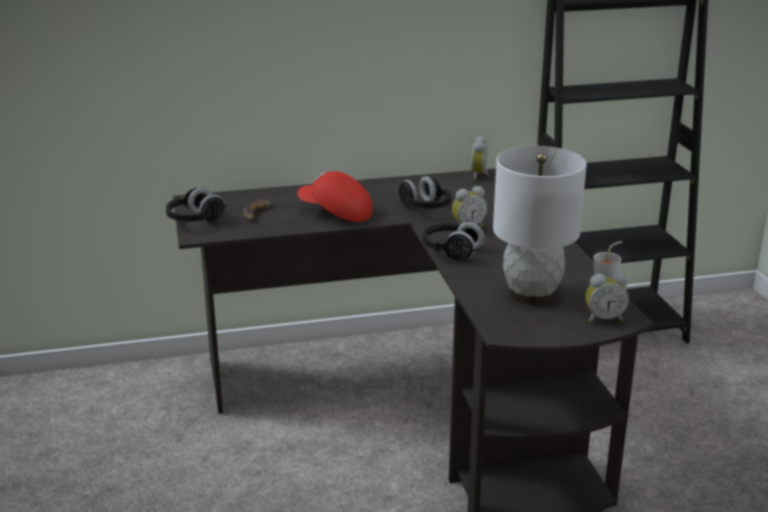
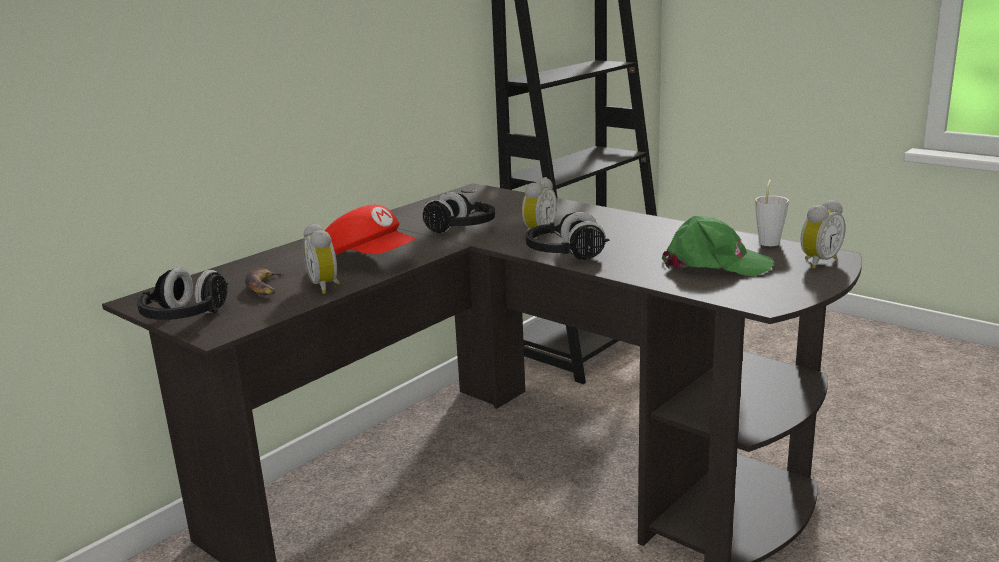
camera: 35 degrees left, 5 degrees down
red cap [297,171,373,222] -> red cap turned 135 degrees counterclockwise [324,205,415,255]
alarm clock [471,136,489,180] -> alarm clock moved to [303,223,340,294]
white table lamp [493,146,587,304] -> green cap [662,216,774,277]

